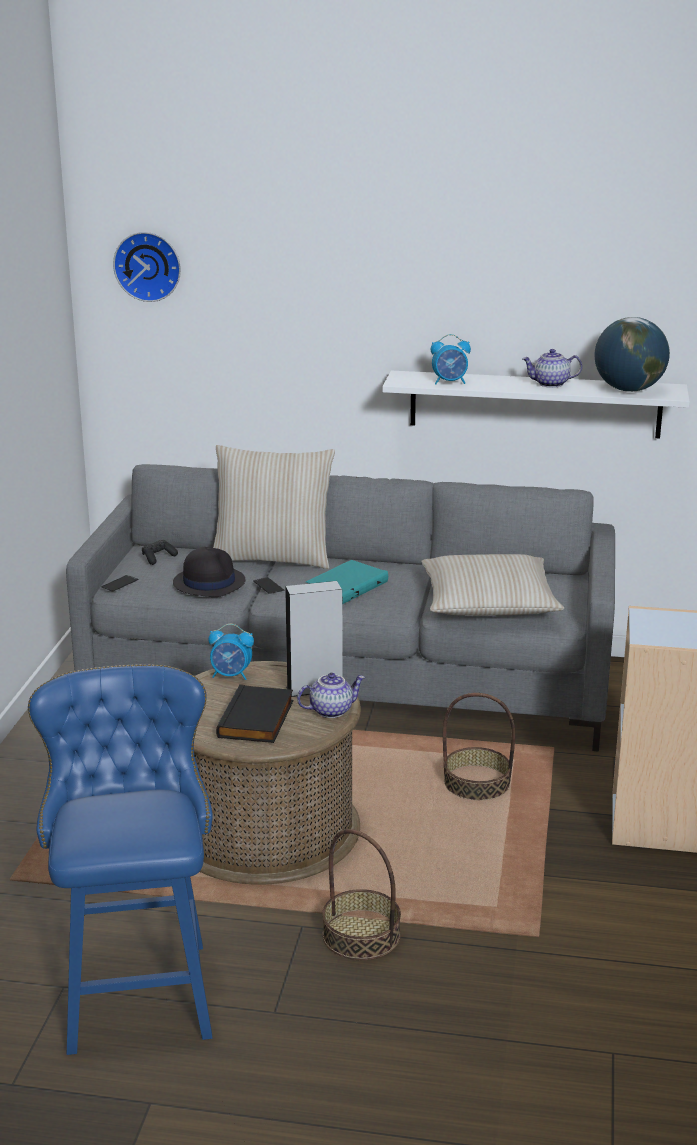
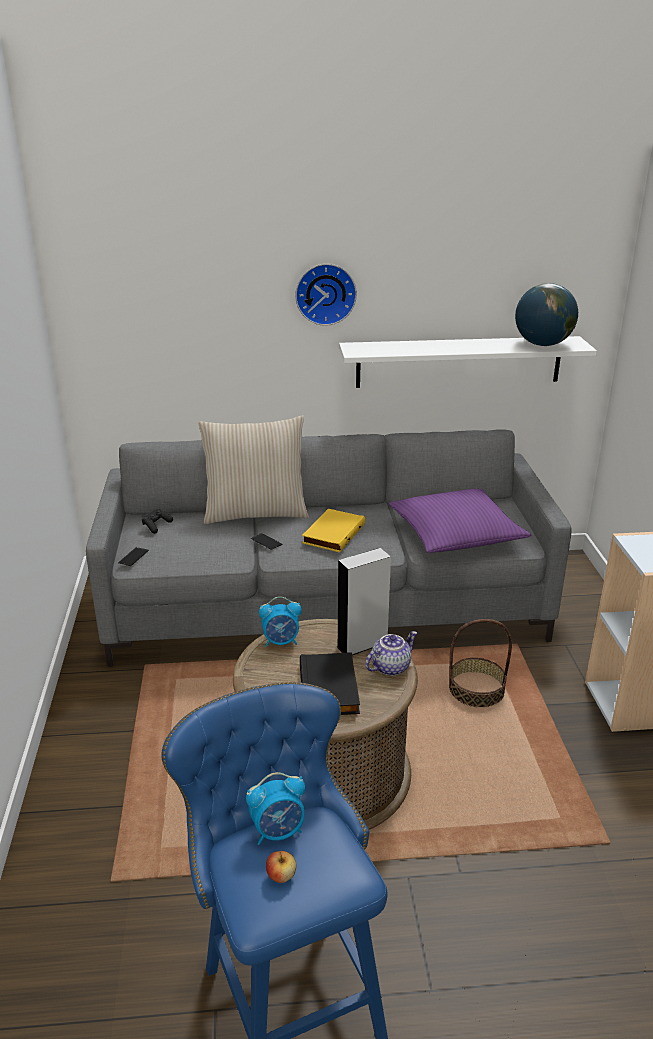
camera: 15 degrees left, 5 degrees up
wall clock [113,232,181,302] -> wall clock moved to [295,264,357,326]
black hat [173,547,245,597] -> none
turquoise book [306,560,388,604] -> yellow book [302,508,365,553]
basket [322,829,401,960] -> none
beige pillow [421,554,564,616] -> purple pillow [389,489,531,553]
alarm clock [431,334,471,384] -> alarm clock moved to [246,772,305,845]
teapot [522,349,582,388] -> none
none -> apple [266,851,296,883]

